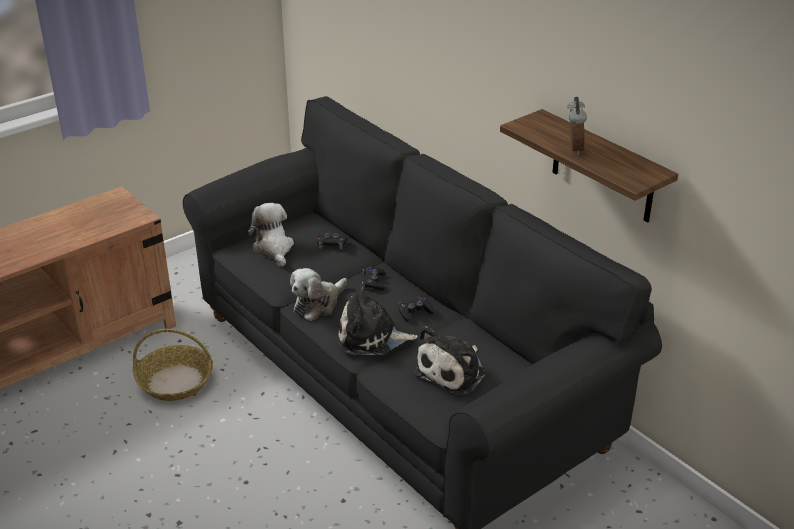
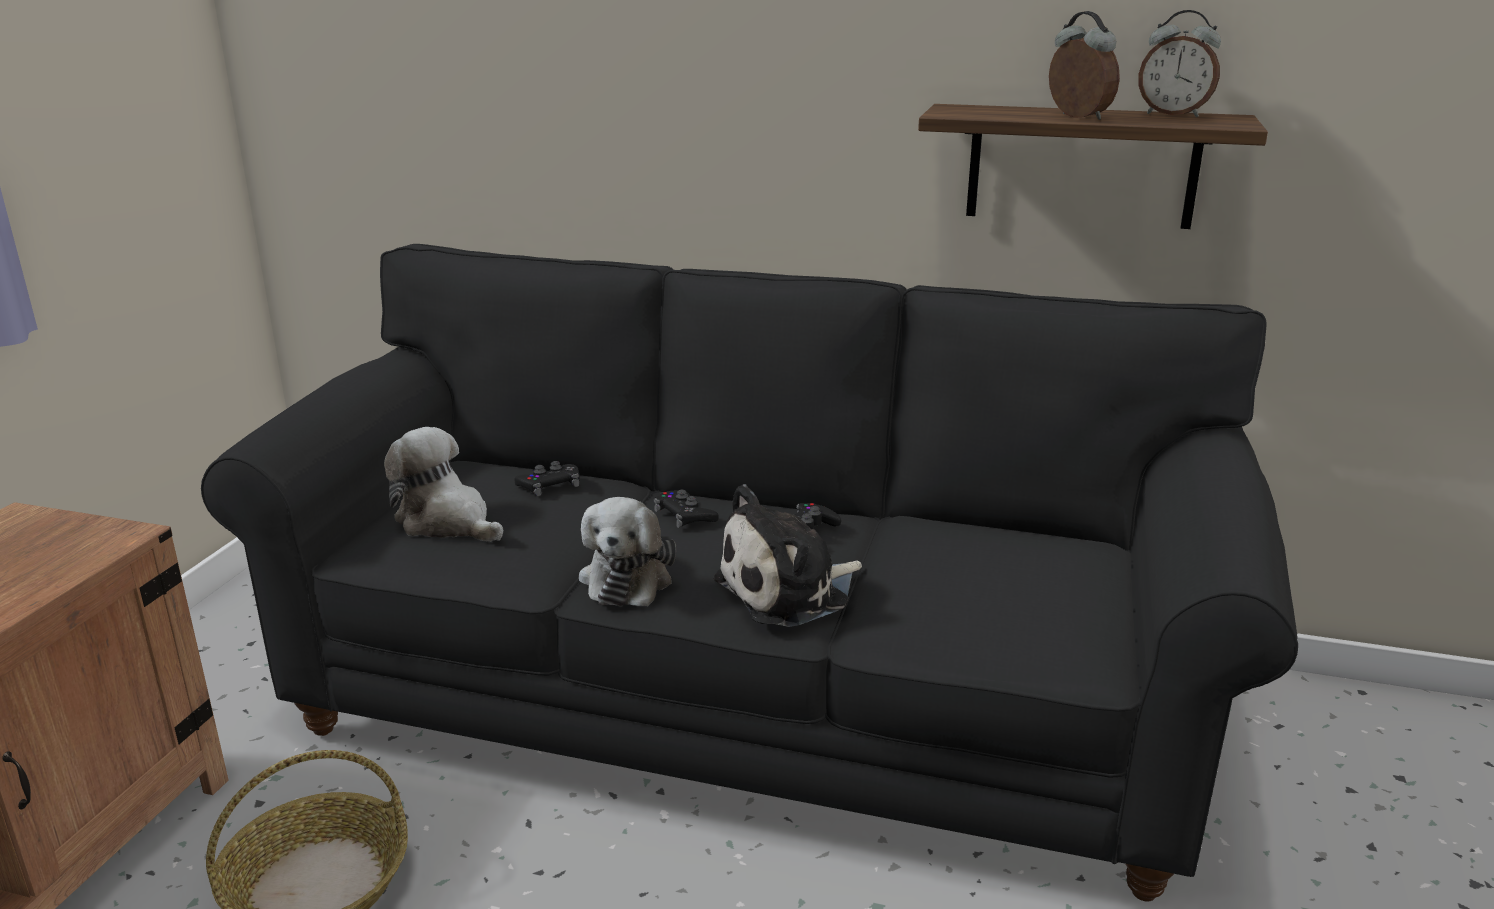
camera: 35 degrees left, 10 degrees down
plush toy [413,326,486,396] -> none
none -> alarm clock [1139,10,1221,117]

